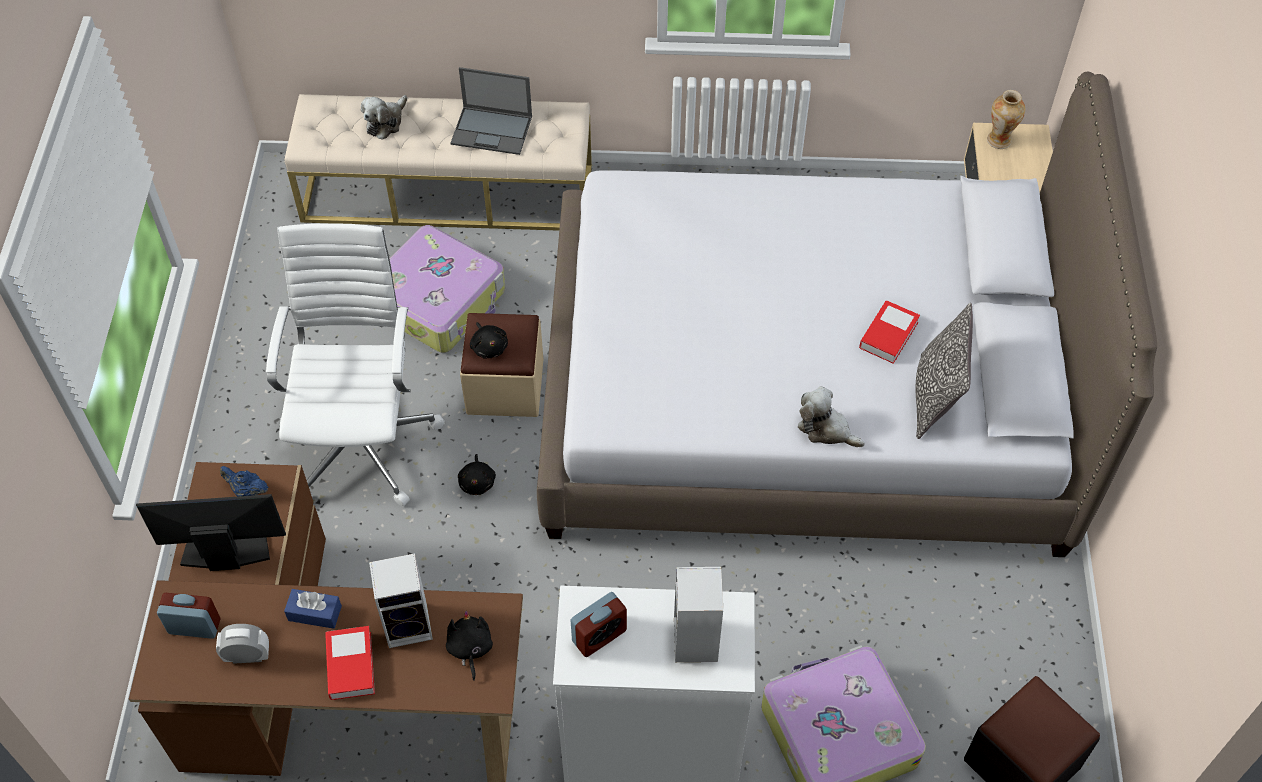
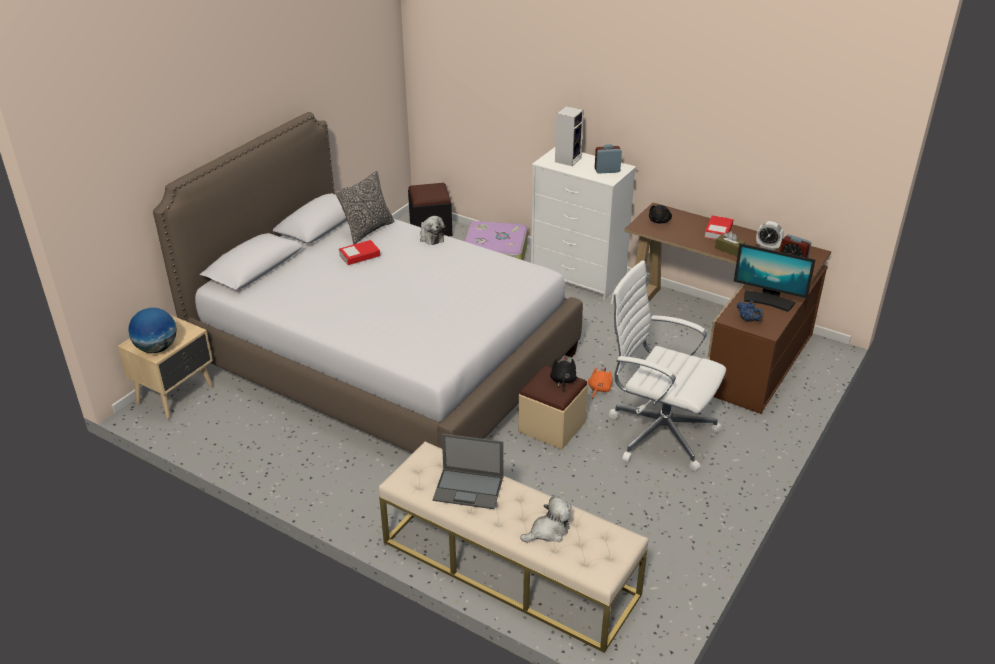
camera: 150 degrees left, 20 degrees down
white office chair [266,223,445,506] -> white office chair turned 90 degrees clockwise [609,260,726,472]
blue tissue box [284,589,342,629] -> brown tissue box [715,231,745,257]
speaker [369,553,433,648] -> none
suitcase [390,225,505,353] -> none
laptop [450,67,532,155] -> laptop turned 150 degrees clockwise [433,434,503,509]
black plush toy [458,454,496,495] -> orange plush toy [588,367,612,399]
vase [987,90,1025,149] -> globe [128,308,177,353]

